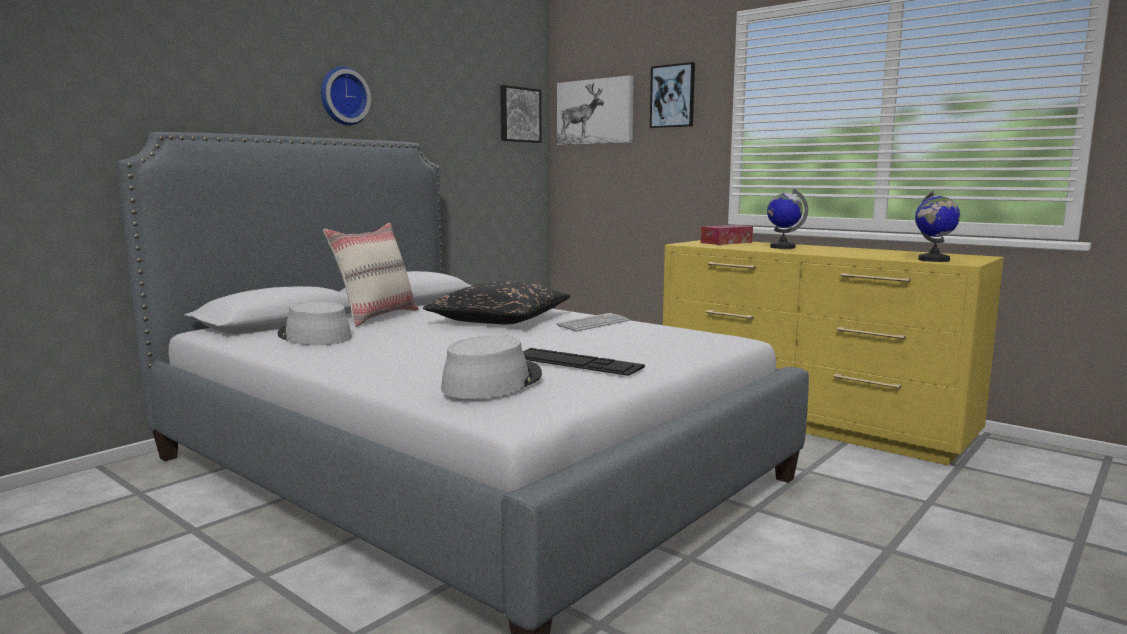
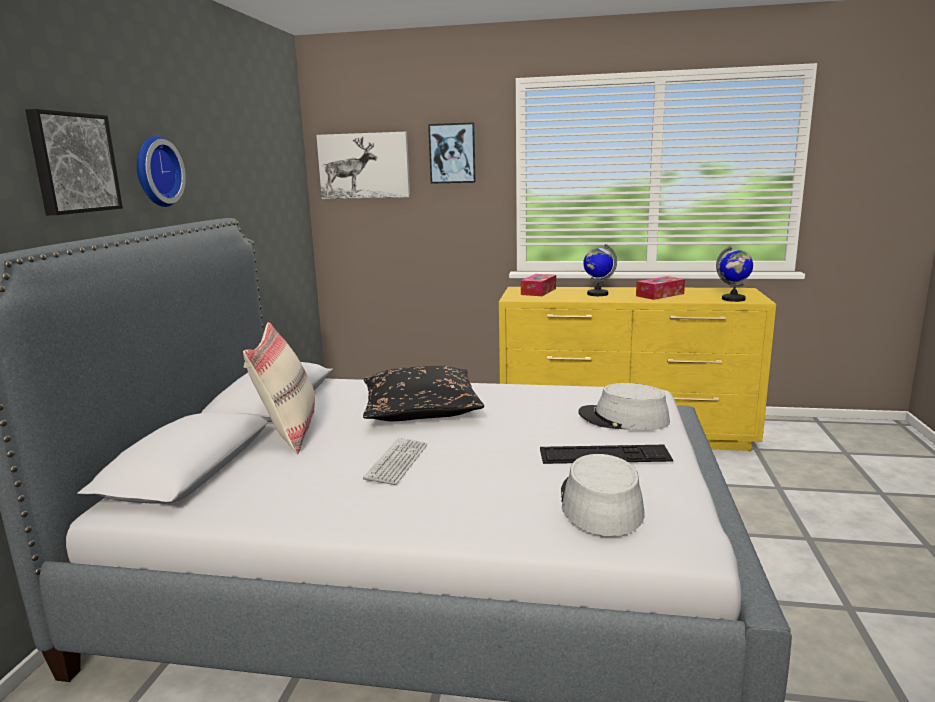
camera: 30 degrees left, 5 degrees up
grey hat [278,302,352,345] -> grey hat moved to [578,383,670,430]
picture [500,85,542,143] -> picture moved to [25,109,123,215]
keyboard [557,313,629,331] -> keyboard moved to [363,438,428,485]
none -> tissue box [636,276,685,300]

